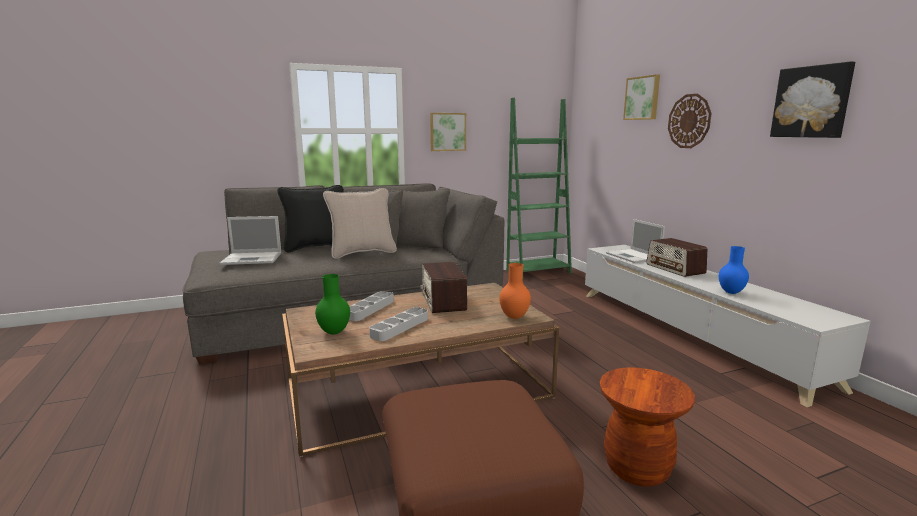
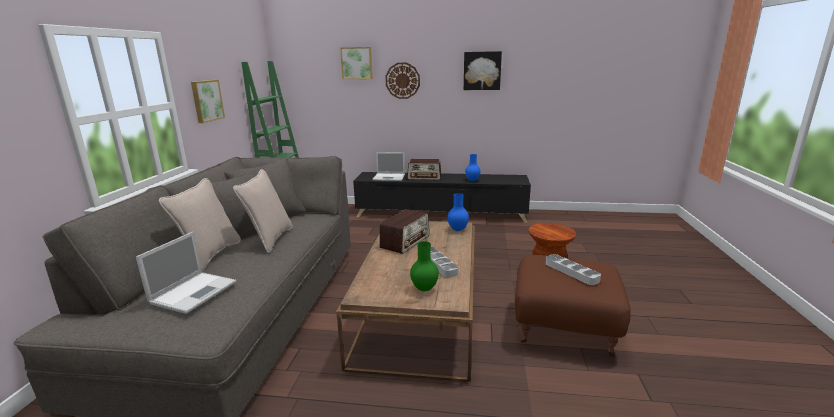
camera: 60 degrees left, 5 degrees up
black pillow [278,185,344,252] -> beige pillow [159,178,241,271]
grey tray [349,291,394,321] -> grey tray moved to [546,254,601,285]
radio [421,262,467,313] -> radio turned 75 degrees counterclockwise [379,209,429,254]
orange vase [499,263,531,319] -> blue vase [448,193,469,231]
white tv stand [585,245,871,407] -> black tv stand [353,172,531,223]

